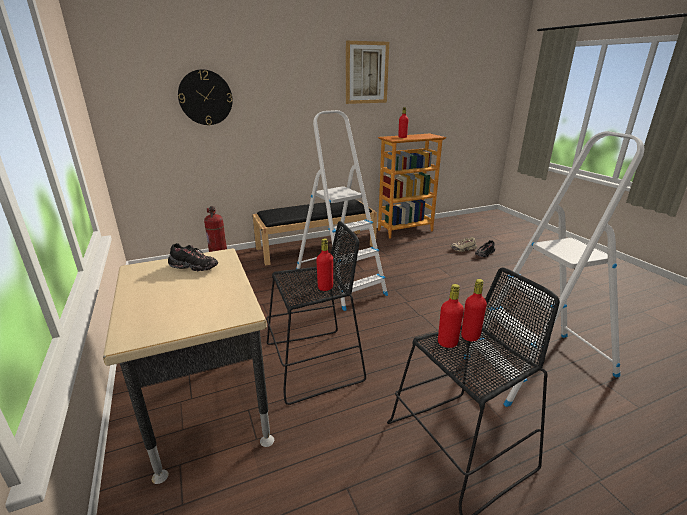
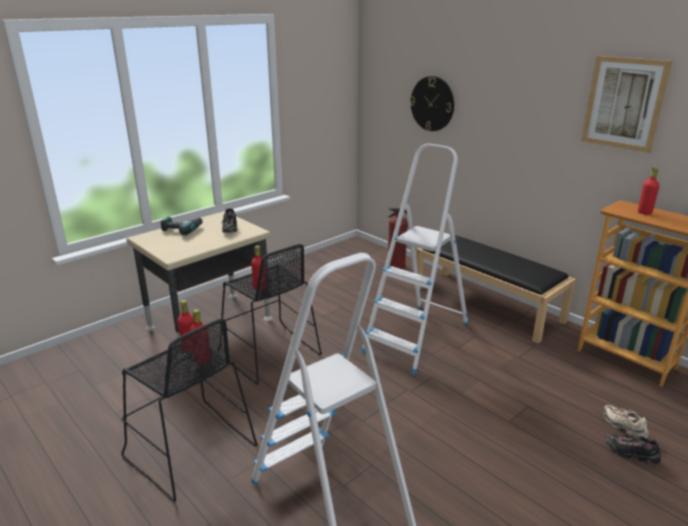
camera: 70 degrees right, 0 degrees up
none -> power drill [161,216,203,235]

